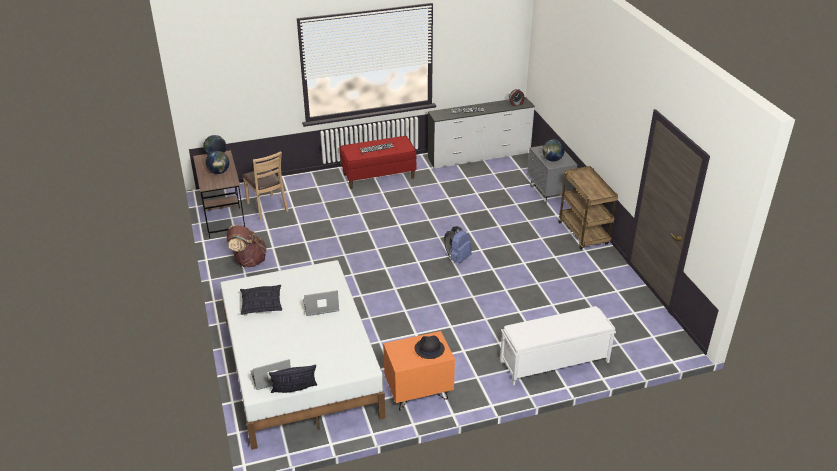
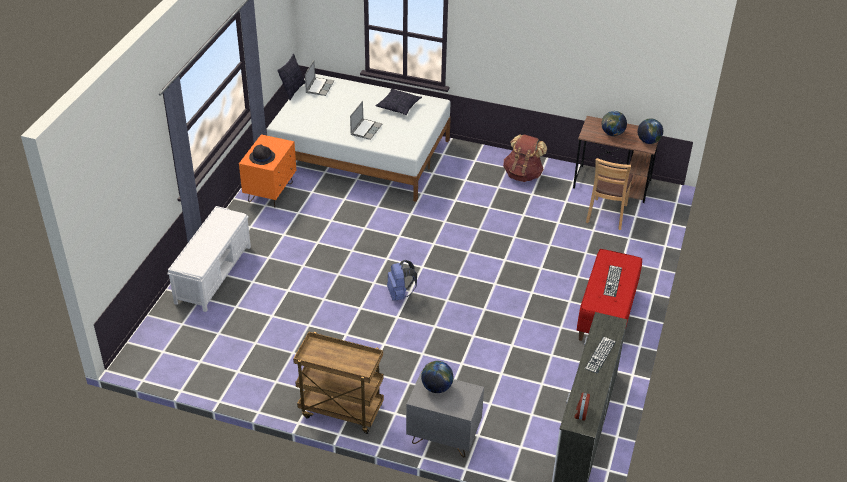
camera: 125 degrees right, 5 degrees up
brown chair [242,151,288,221] -> brown chair turned 75 degrees counterclockwise [586,158,633,230]

